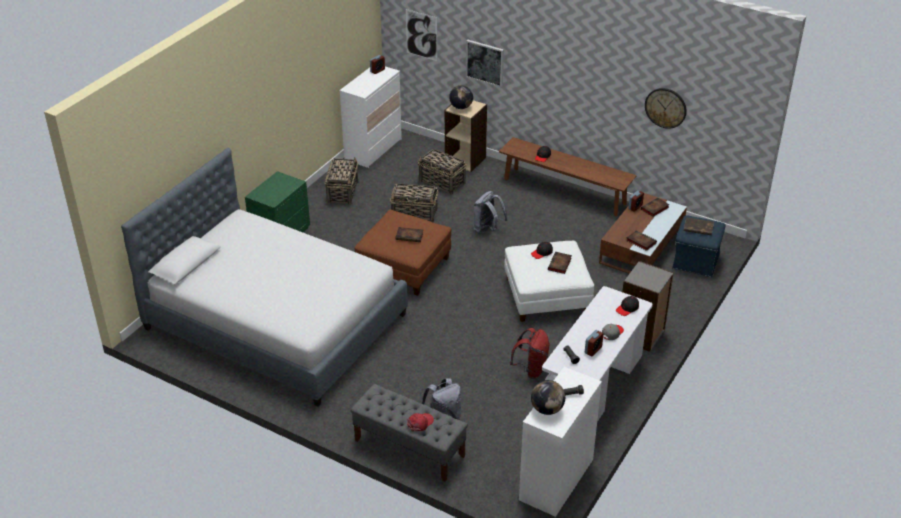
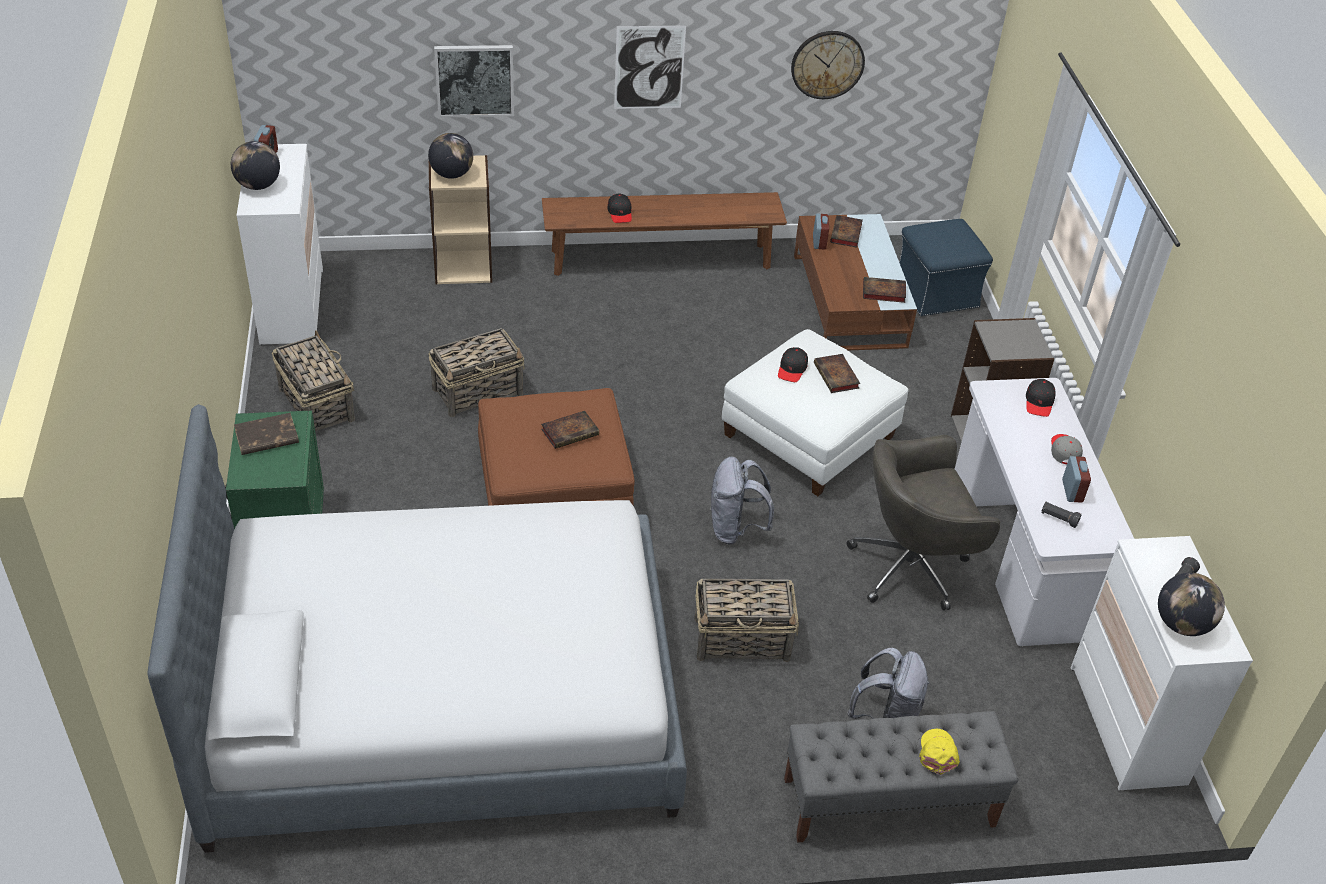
camera: 40 degrees left, 5 degrees up
picture [406,9,437,61] -> picture moved to [614,26,686,109]
red cap [407,413,434,431] -> yellow cap [919,728,960,775]
basket [418,149,466,195] -> basket moved to [695,579,799,662]
grey backpack [473,191,508,234] -> grey backpack moved to [710,456,774,545]
red backpack [510,328,550,379] -> grey office chair [847,435,1000,610]
brown book [684,217,714,235] -> brown book moved to [234,413,299,455]
none -> globe [231,141,280,190]

